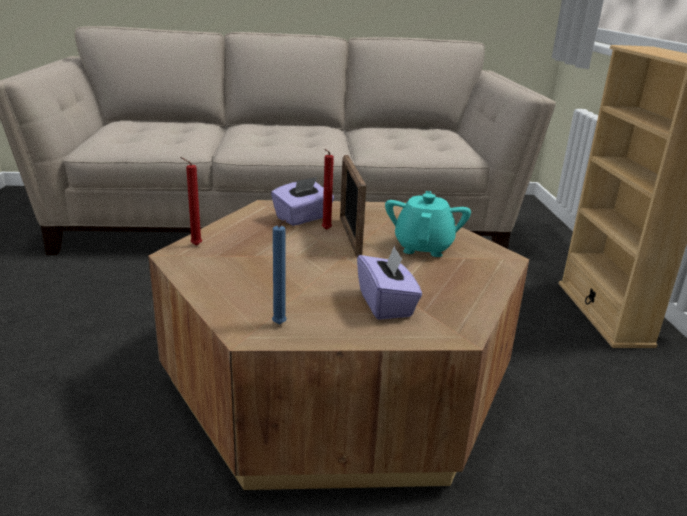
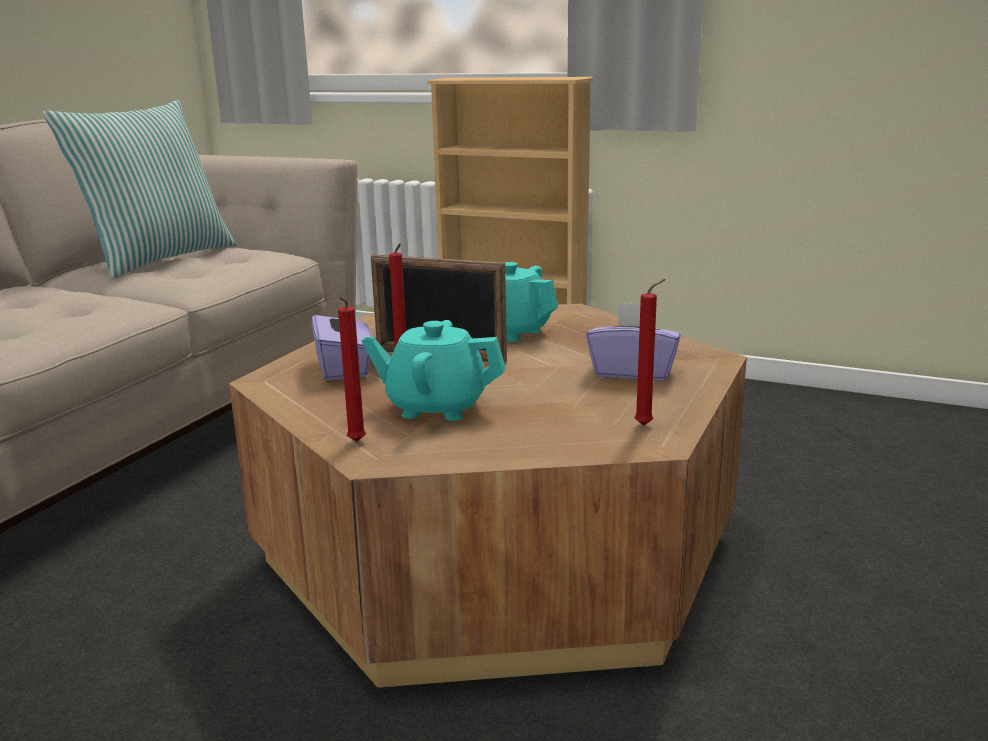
camera: 60 degrees left, 5 degrees down
blue candle [272,220,287,325] -> red candle [635,279,666,426]
none -> pillow [42,100,237,278]
none -> turquoise teapot [362,320,506,421]

